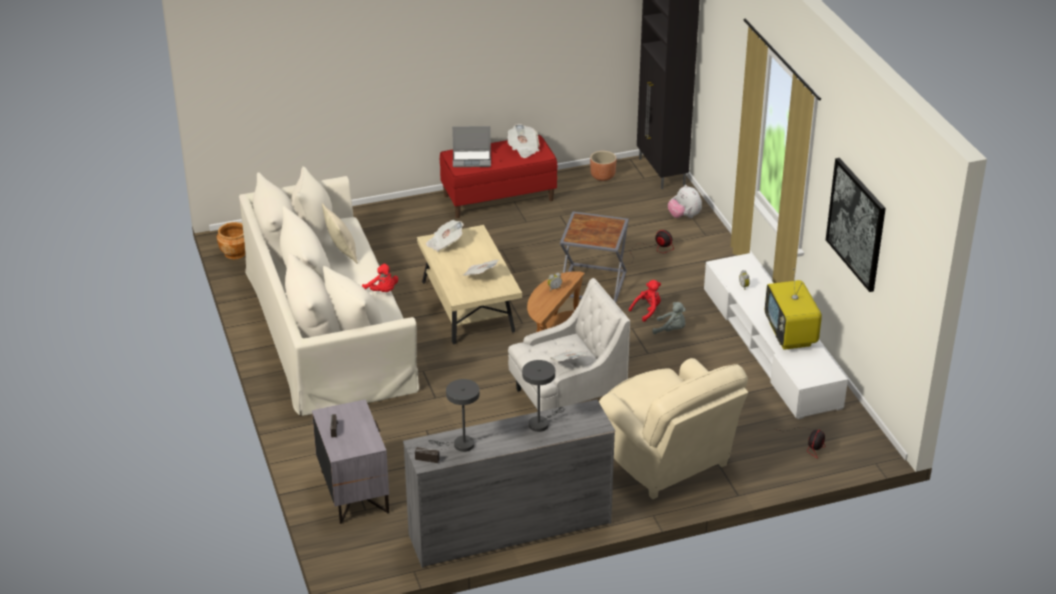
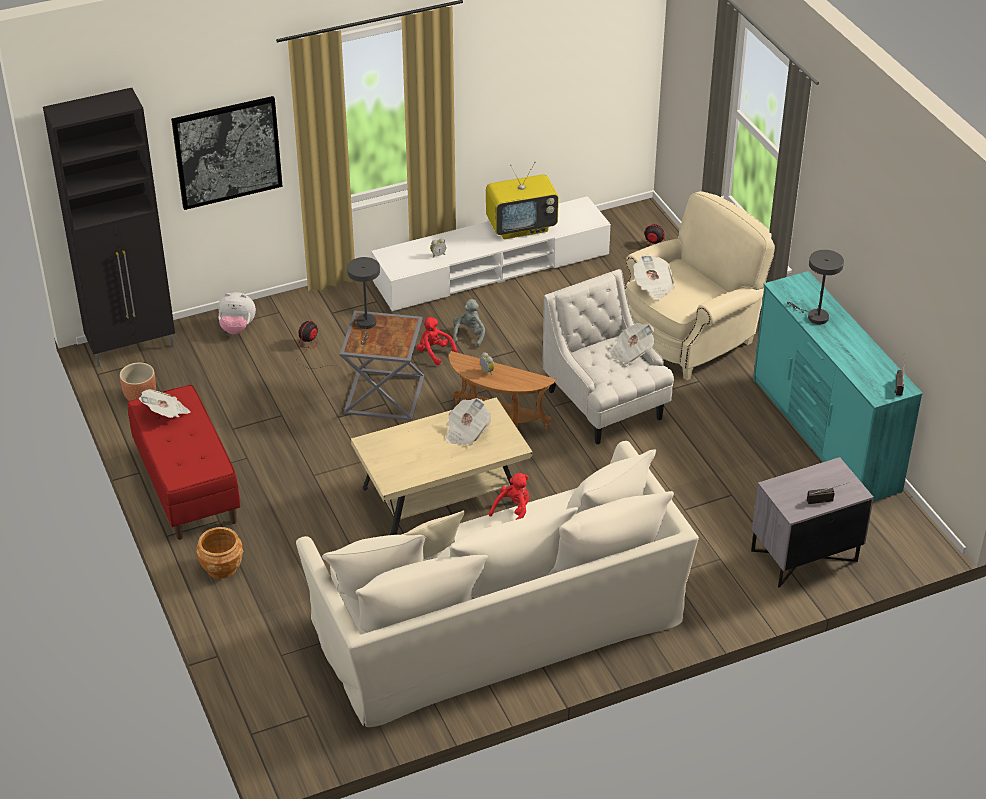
camera: 95 degrees left, 5 degrees up
brown planter [217,222,245,259] -> brown planter moved to [196,527,243,579]
grey dresser [403,399,615,568] -> turquoise dresser [753,271,923,501]
newspaper [426,220,464,252] -> newspaper moved to [633,254,675,300]
grey table lamp [428,379,480,452] -> grey table lamp moved to [347,257,380,345]
laptop [452,126,491,167] -> none
plush toy [668,185,702,218] -> plush toy turned 45 degrees clockwise [218,292,256,334]
picture [826,158,886,292] -> picture moved to [171,96,283,210]

